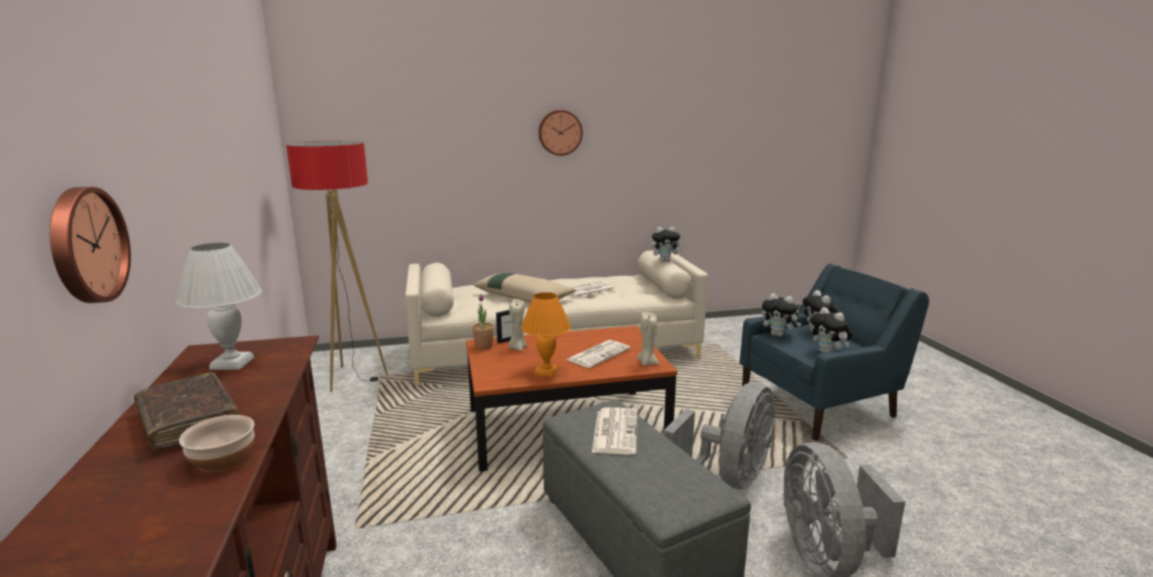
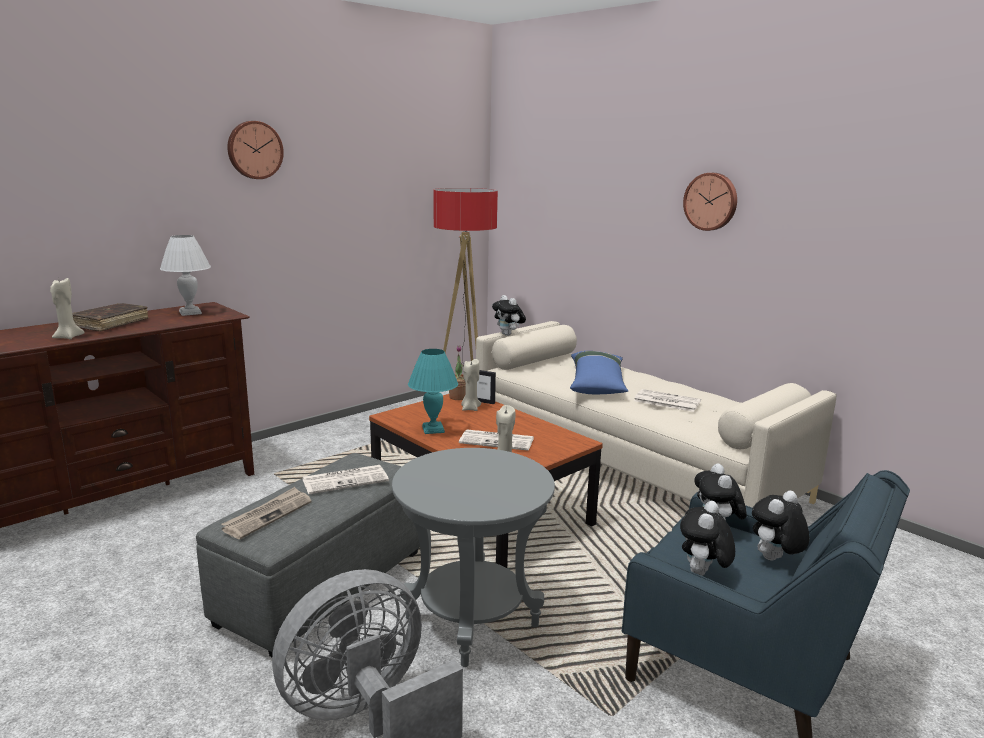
camera: 60 degrees right, 0 degrees up
wall clock [50,187,131,303] -> wall clock moved to [227,121,284,179]
bowl [179,415,255,472] -> beige candle [50,278,85,339]
beige pillow [474,273,576,303] -> blue pillow [570,351,629,394]
orange table lamp [521,292,571,377] -> turquoise table lamp [408,349,458,434]
plush toy [651,227,683,262] -> plush toy moved to [492,295,526,336]
grey fan [664,382,775,489] -> grey side table [392,448,555,667]
none -> newspaper [221,487,311,539]

